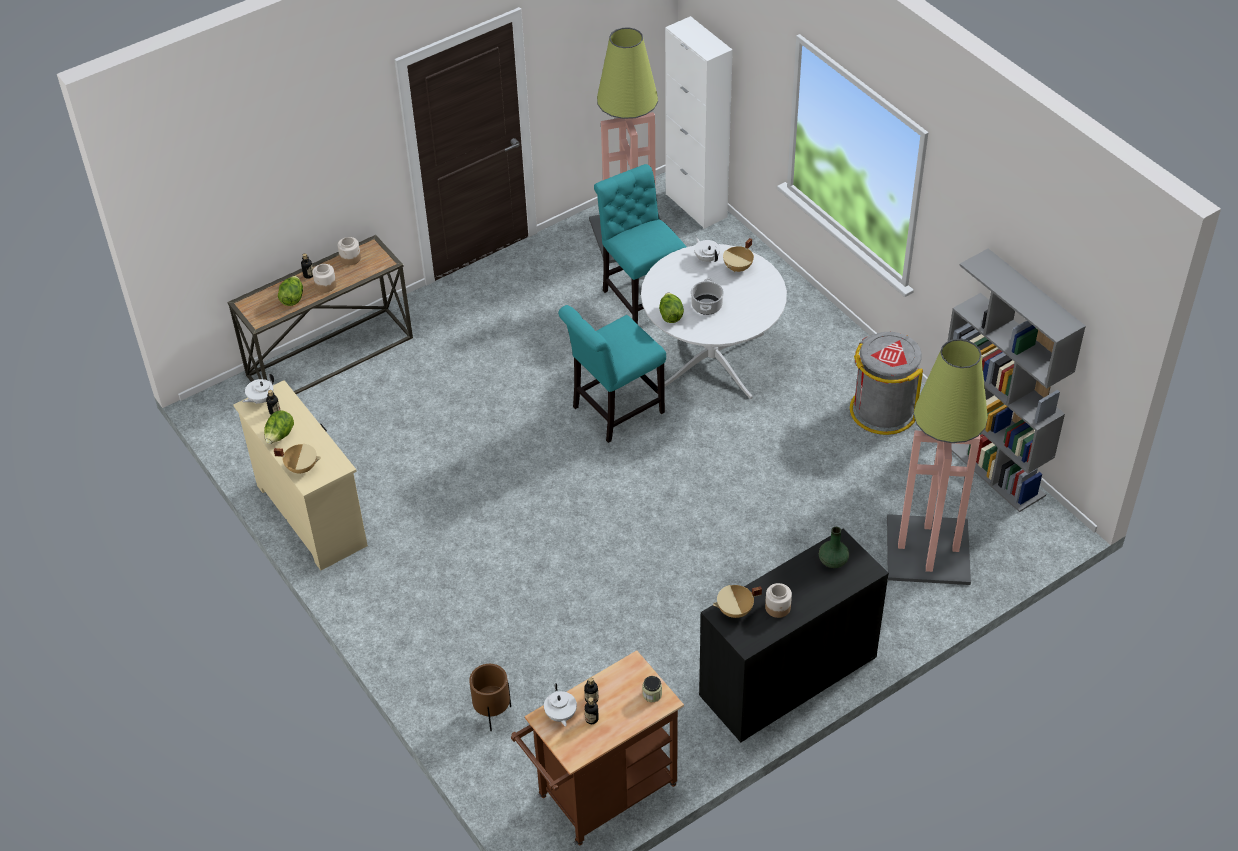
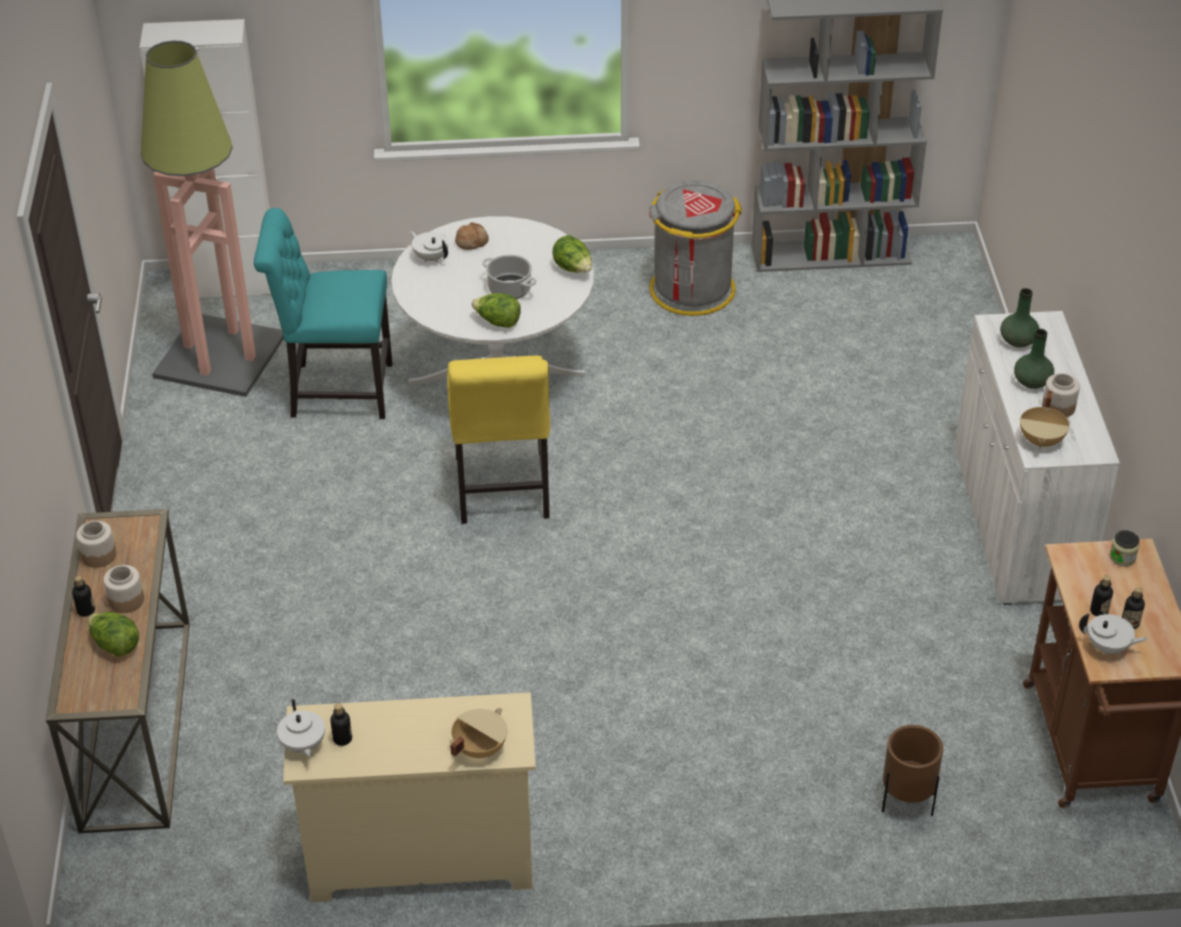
camera: 60 degrees left, 5 degrees down
lettuce [264,410,294,444] -> lettuce moved to [553,235,592,272]
turquoise chair [558,305,666,443] -> yellow chair [447,356,550,524]
white teapot [694,237,720,262] -> white teapot turned 45 degrees clockwise [410,231,448,262]
black cabinet [699,529,889,743] -> white cabinet [955,311,1120,605]
beige cooking pot [723,238,754,272] -> bread [455,222,489,250]
floor lamp [887,339,988,585] -> none
none -> green vase [1014,329,1054,389]

